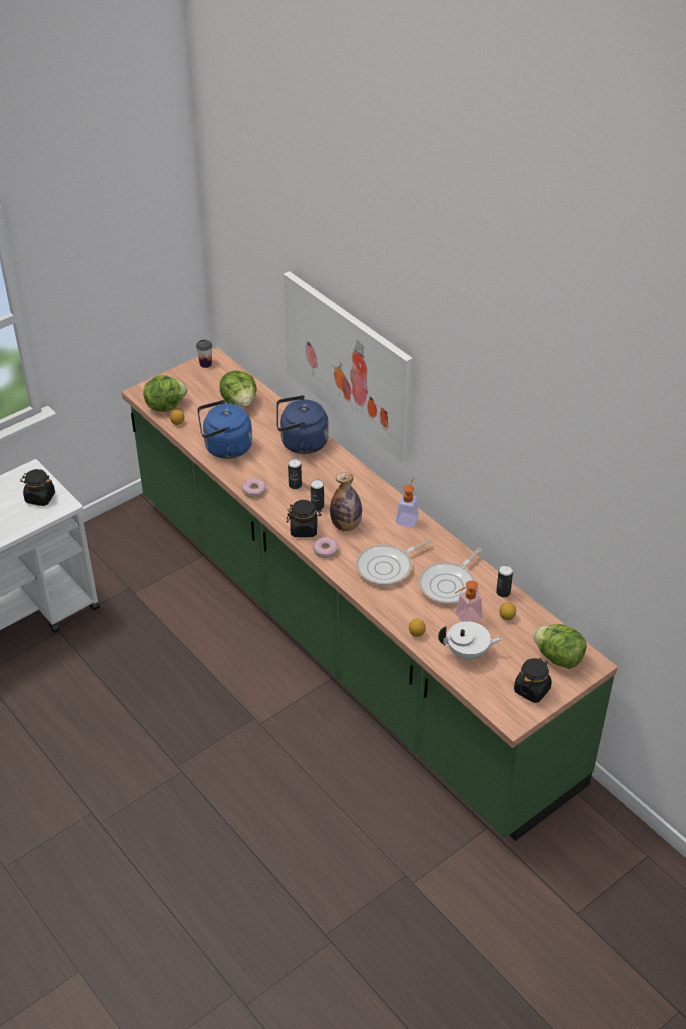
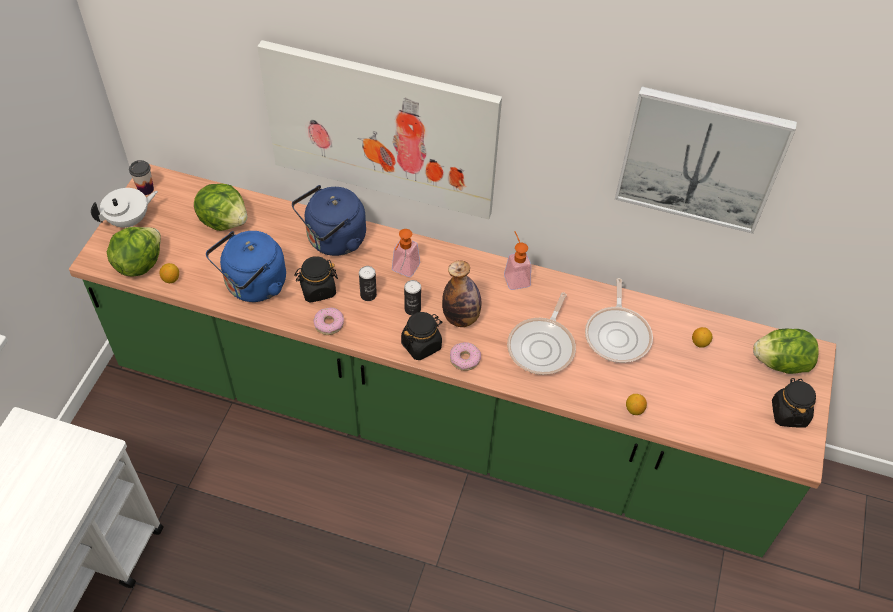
camera: 35 degrees left, 10 degrees up
black jar [20,469,55,506] -> black jar moved to [294,256,338,303]
white teapot [438,621,503,662] -> white teapot moved to [91,188,158,228]
soap dispenser [455,581,482,622] -> soap dispenser moved to [392,229,420,277]
can [496,565,513,597] -> none
none -> picture [615,86,797,234]

